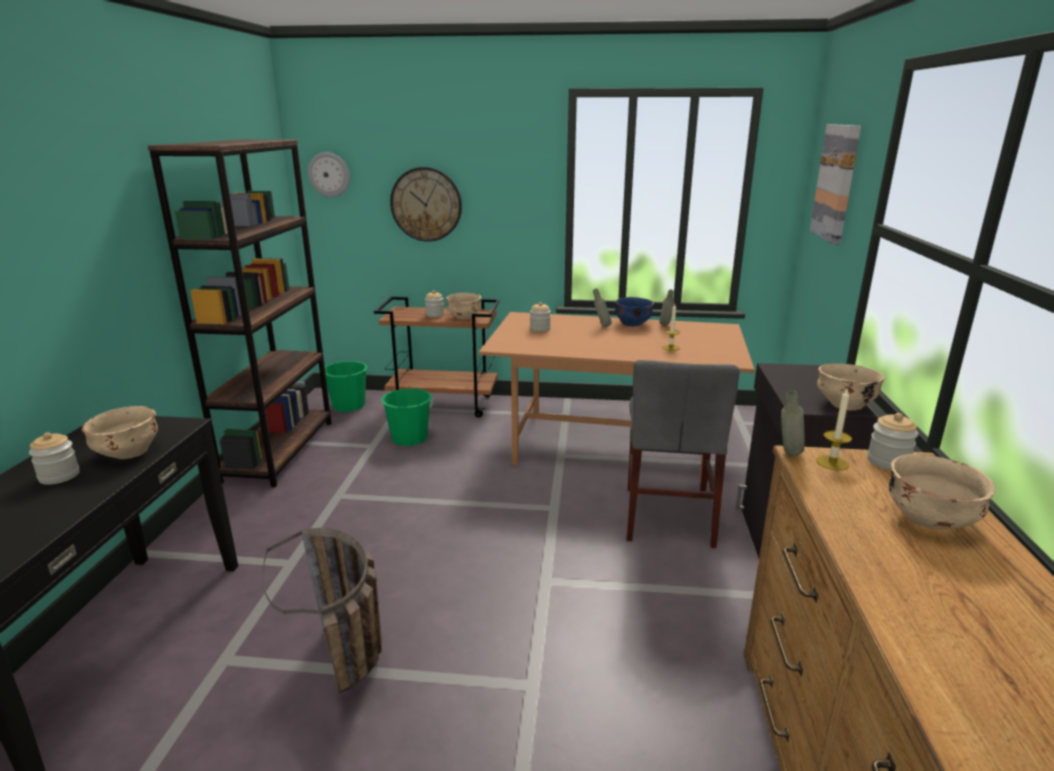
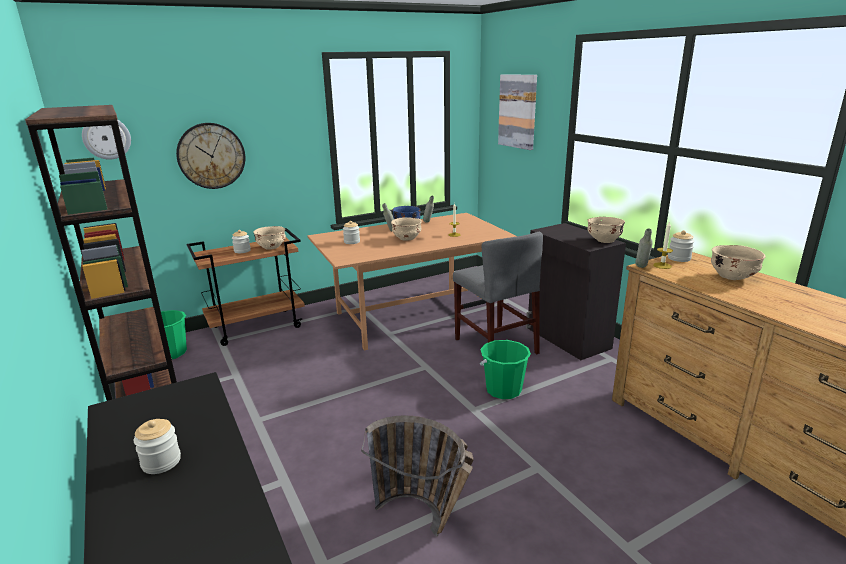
camera: 35 degrees left, 0 degrees up
beige bowl [82,406,158,459] -> beige bowl moved to [391,217,422,241]
green bucket [381,388,434,446] -> green bucket moved to [480,340,531,399]

